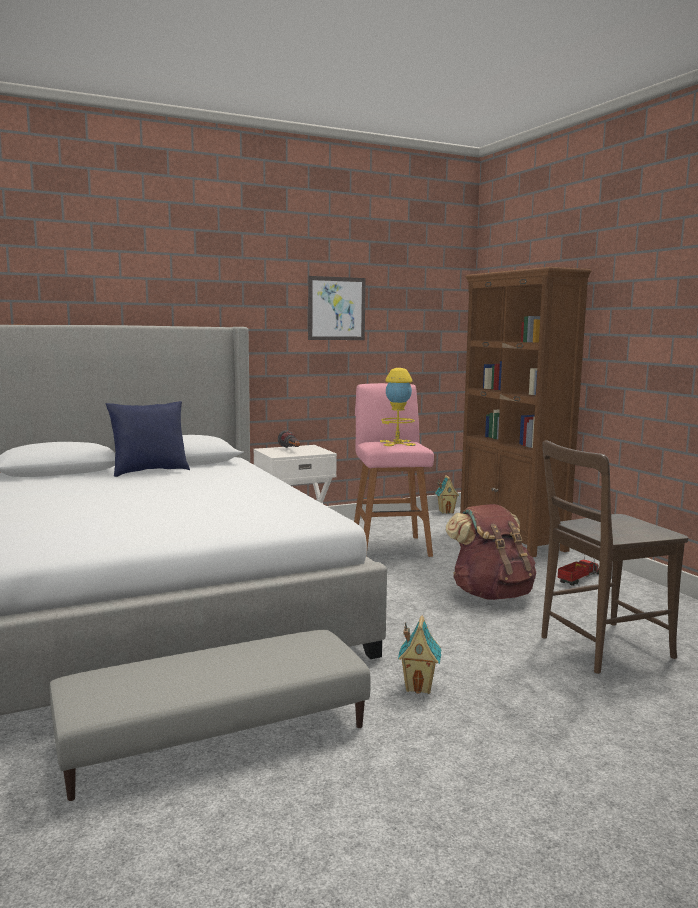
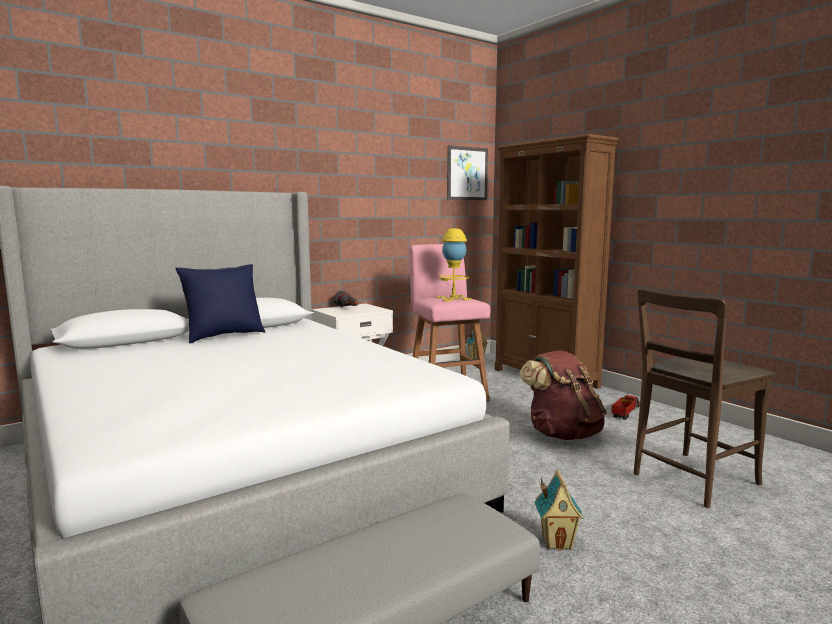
camera: 10 degrees left, 0 degrees up
picture [308,276,366,340] -> picture moved to [447,145,488,200]

